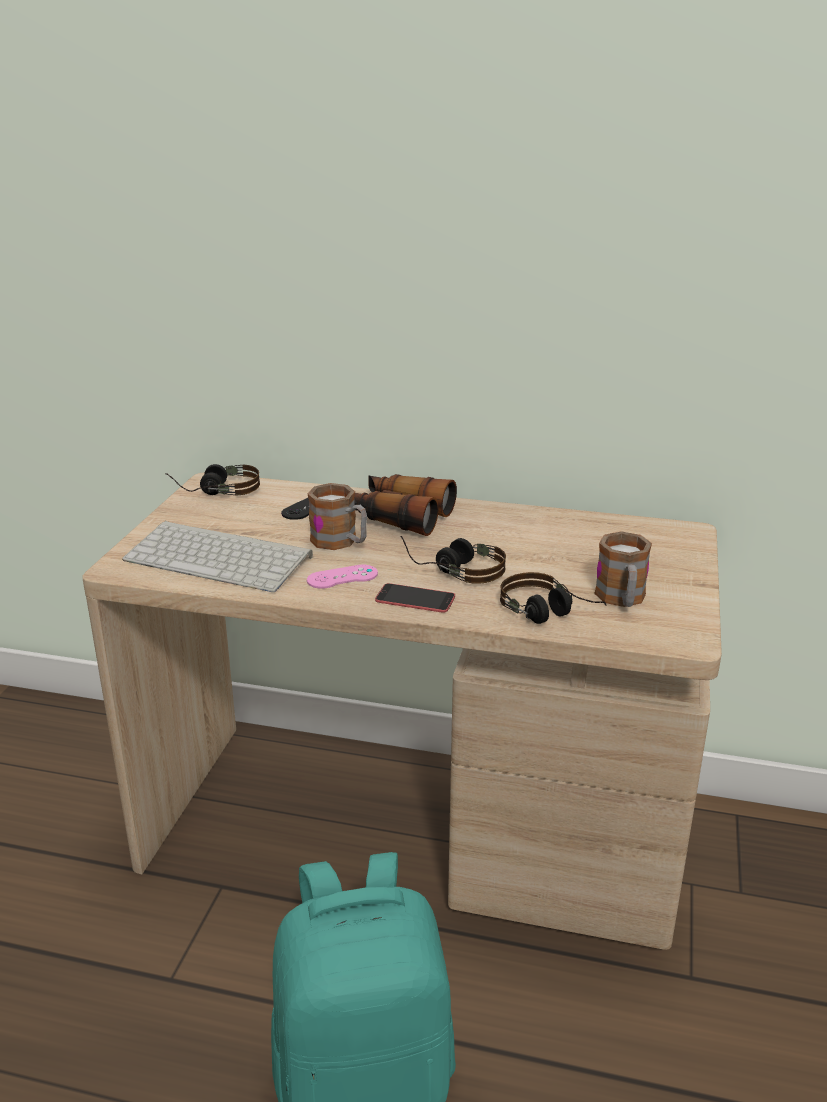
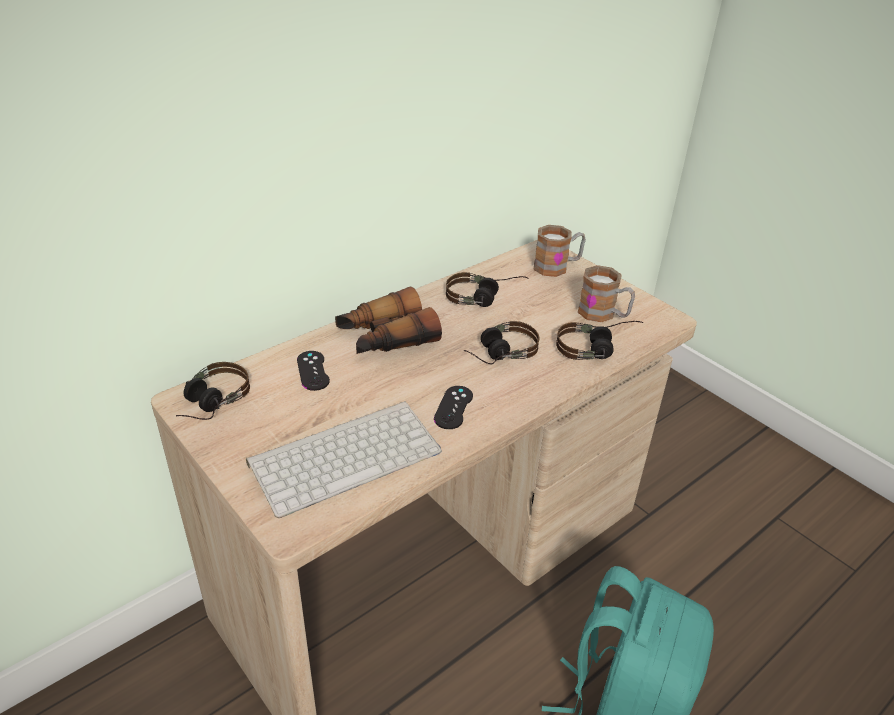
camera: 55 degrees left, 10 degrees up
mug [307,483,367,550] -> mug moved to [534,225,586,277]
pink game controller [307,564,378,589] -> black game controller [434,386,473,429]
phone [375,583,455,613] -> none
none -> headphones [446,272,527,307]

